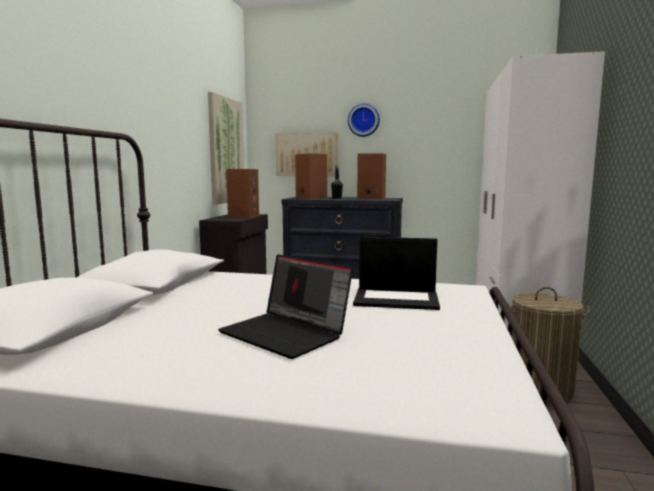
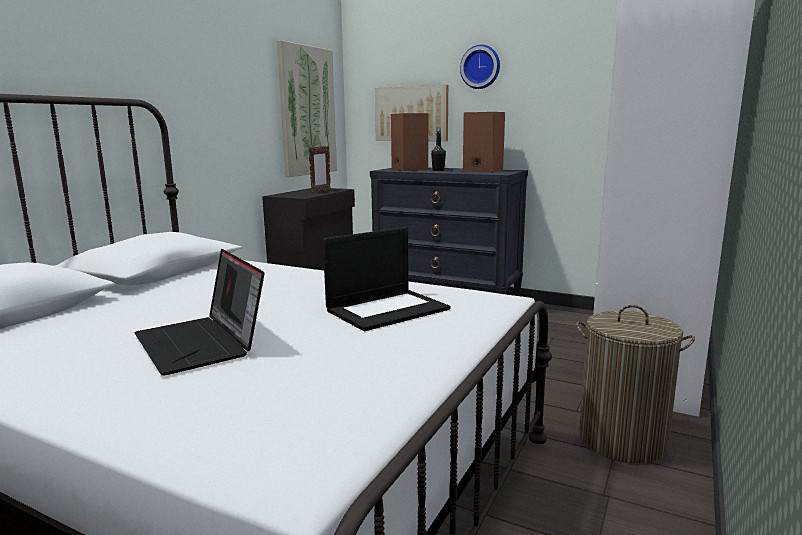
camera: 15 degrees right, 5 degrees up
brown speaker [226,169,259,218] -> picture frame [309,146,331,193]
laptop [353,237,440,310] -> laptop turned 60 degrees counterclockwise [323,227,450,331]

